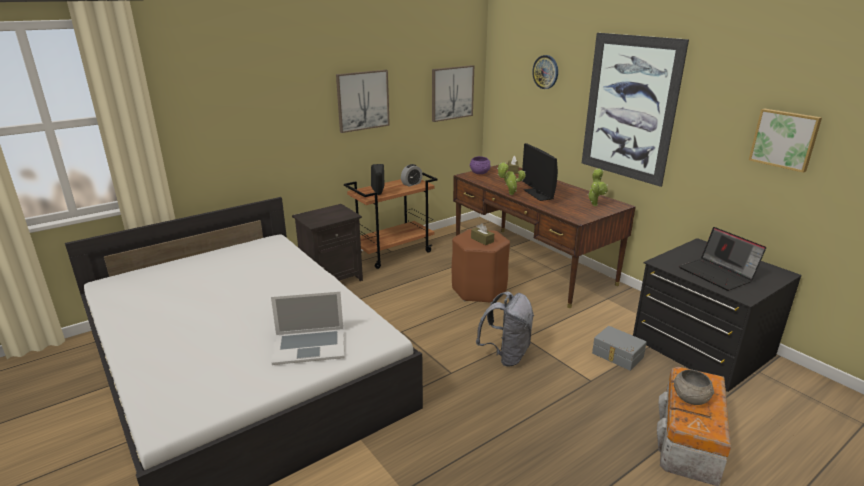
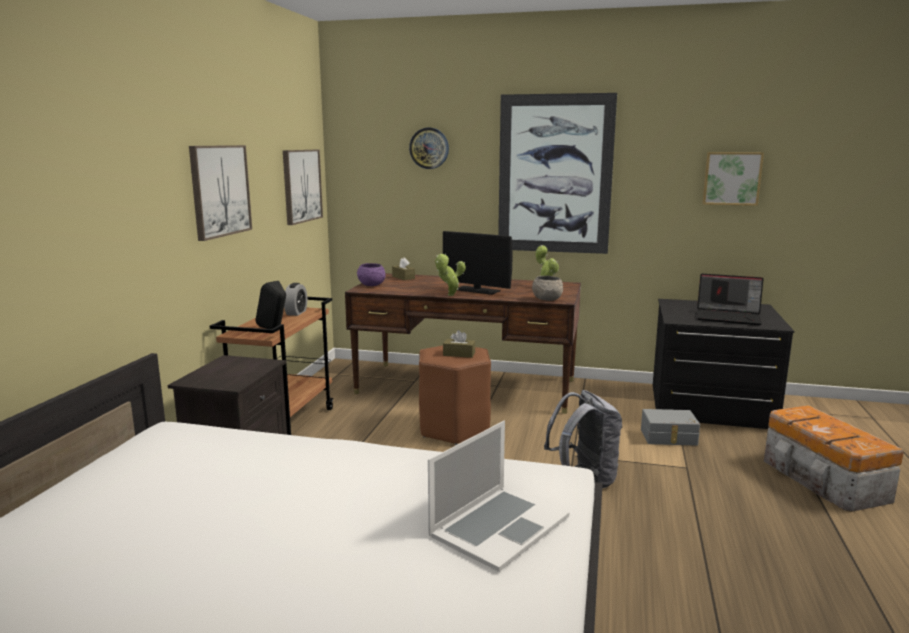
camera: 40 degrees left, 10 degrees down
grey bowl [674,369,714,405] -> grey bowl moved to [532,276,563,301]

